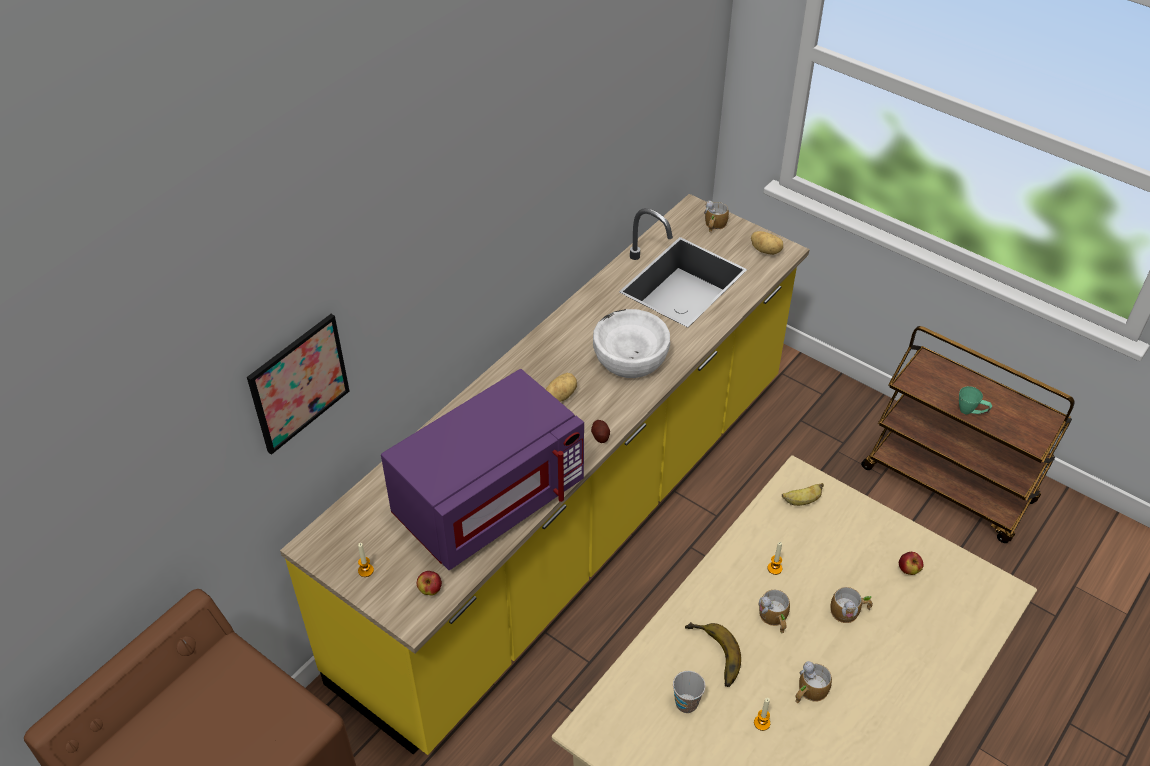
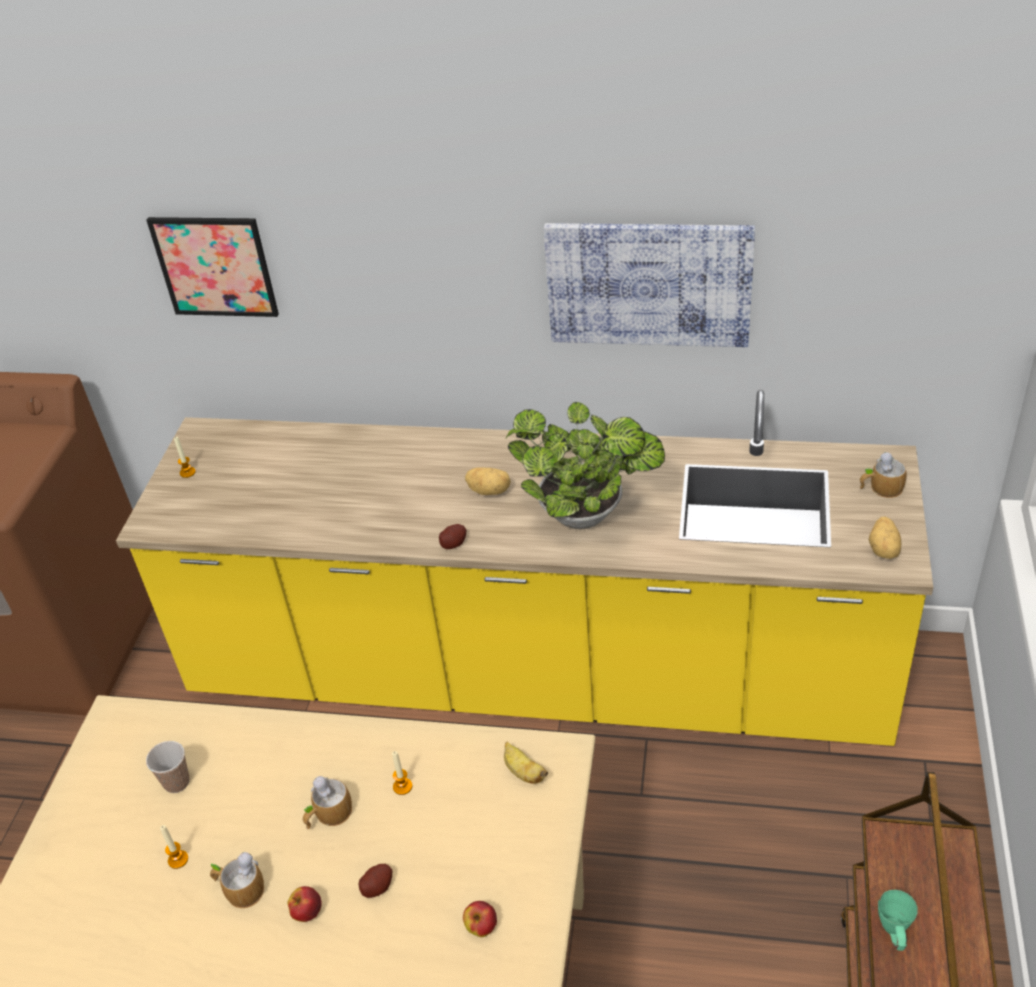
camera: 65 degrees right, 5 degrees down
purple microwave [381,369,584,570] -> none
apple [417,571,442,596] -> apple moved to [287,886,322,922]
white bowl [593,309,670,378] -> potted plant [506,402,665,529]
banana [685,622,741,687] -> none
mug [830,587,873,623] -> potato [358,864,392,898]
none -> picture [544,223,755,347]

